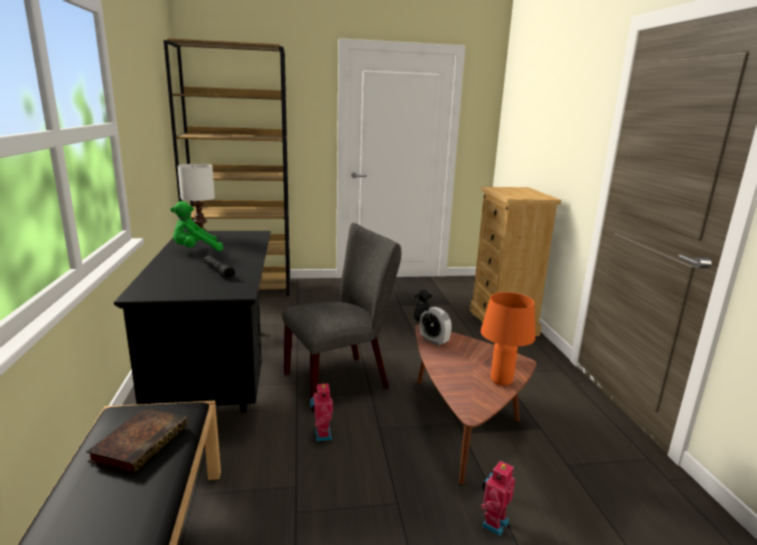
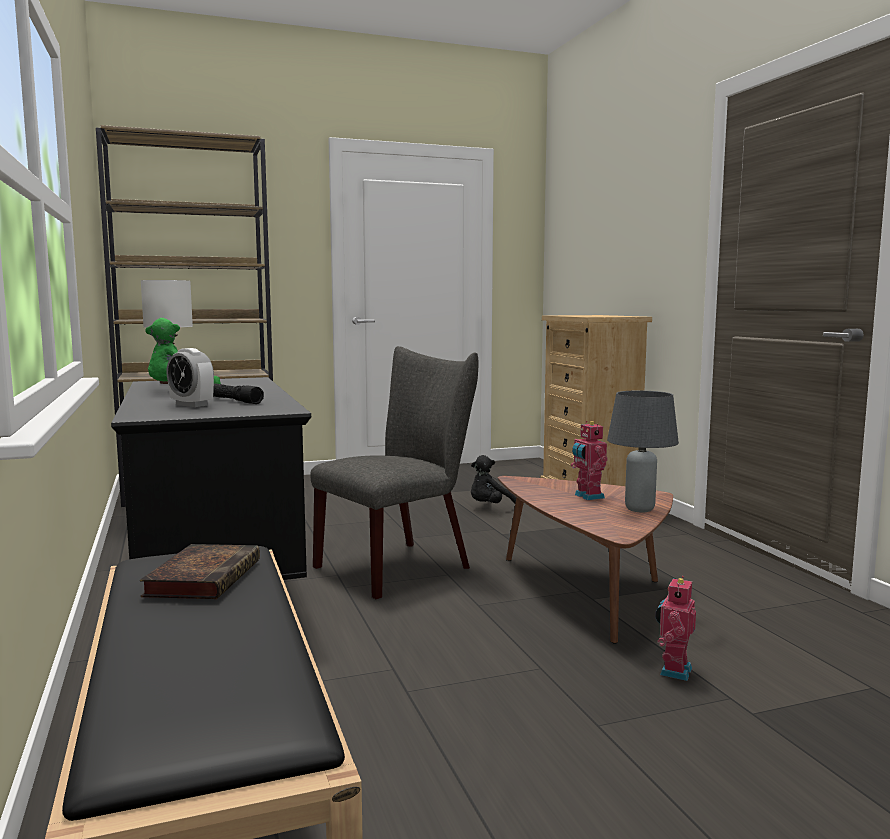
camera: 10 degrees left, 10 degrees down
toy robot [310,381,333,442] -> toy robot moved to [571,421,608,500]
alarm clock [420,307,452,346] -> alarm clock moved to [166,348,214,407]
orange table lamp [481,292,535,386] -> grey table lamp [607,391,679,513]

